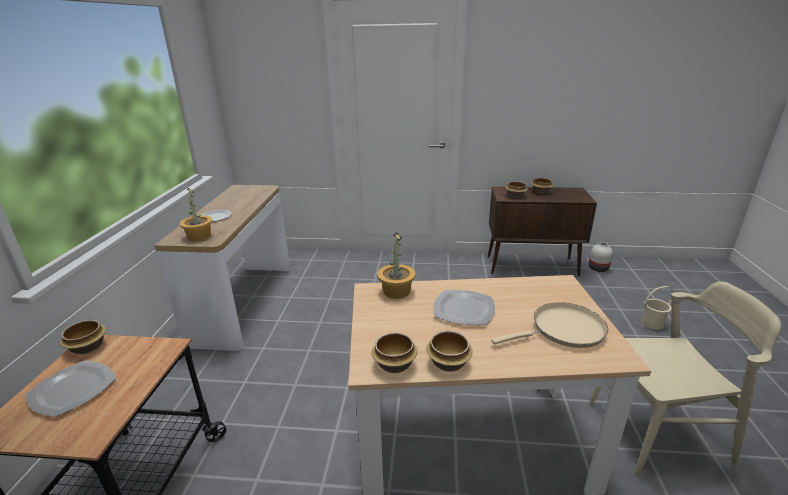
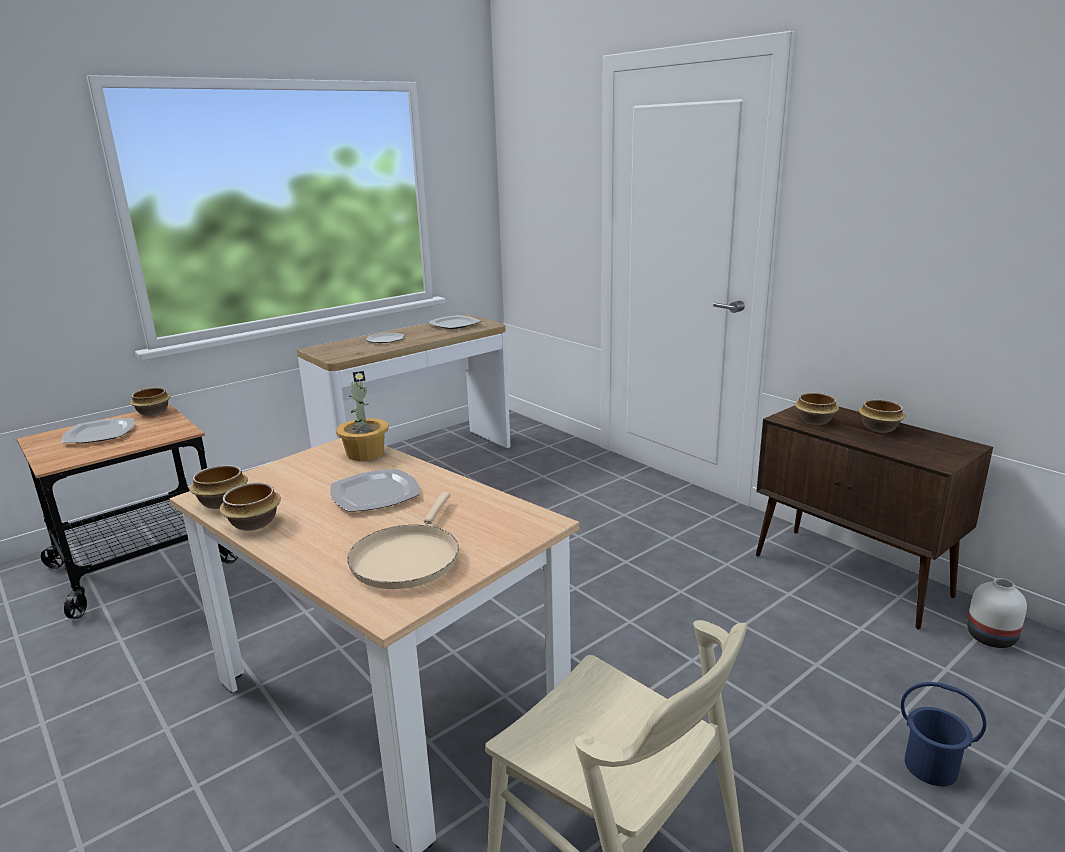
camera: 45 degrees right, 5 degrees down
potted plant [180,188,213,241] -> none
beige frying pan [491,302,608,348] -> beige frying pan turned 75 degrees clockwise [347,492,459,589]
beige bucket [641,286,674,330] -> blue bucket [901,682,987,786]
none -> plate [428,315,481,329]

